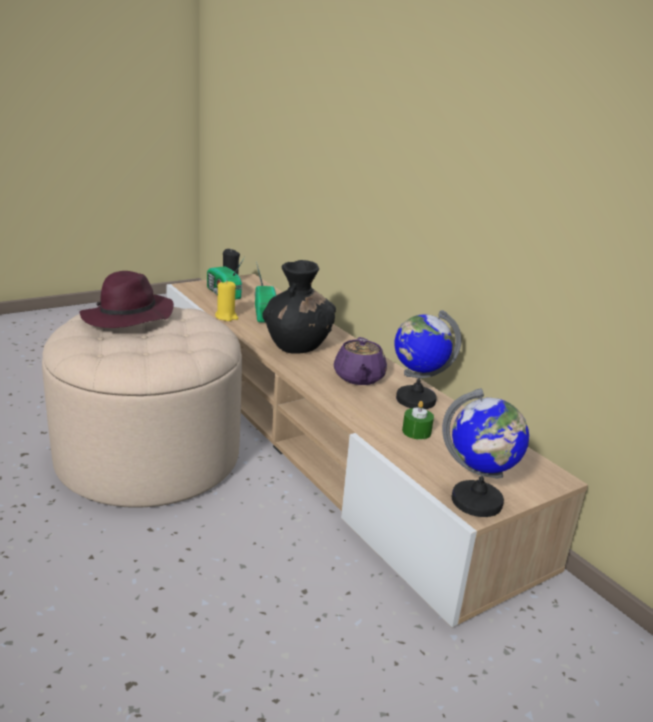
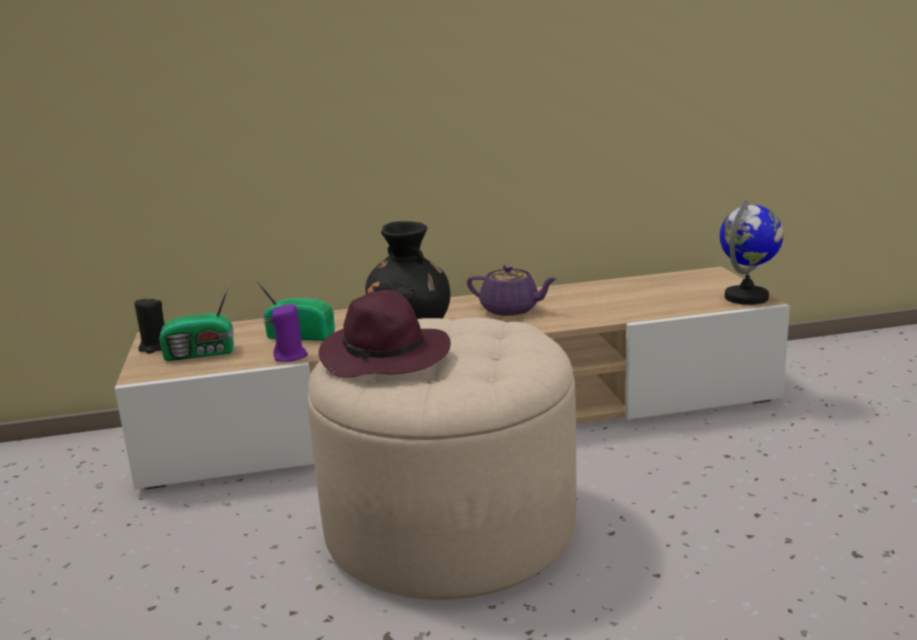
camera: 65 degrees left, 5 degrees down
yellow candle [215,281,239,321] -> purple candle [272,303,308,362]
globe [395,310,461,409] -> none
green candle [402,401,434,439] -> none

